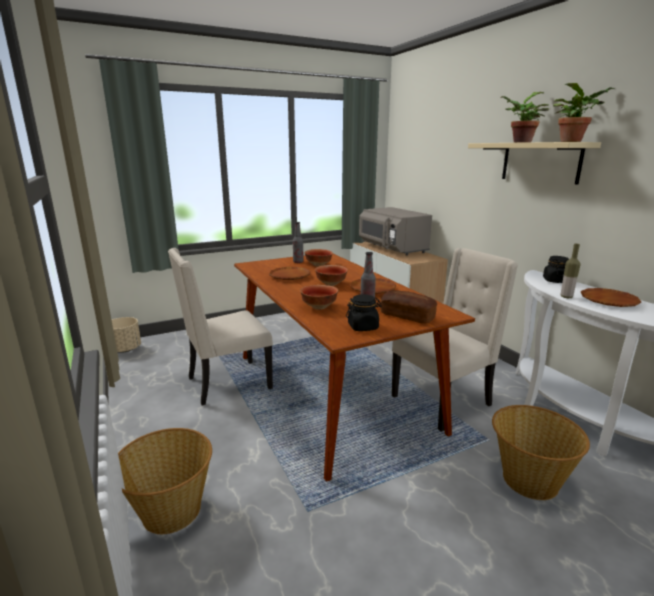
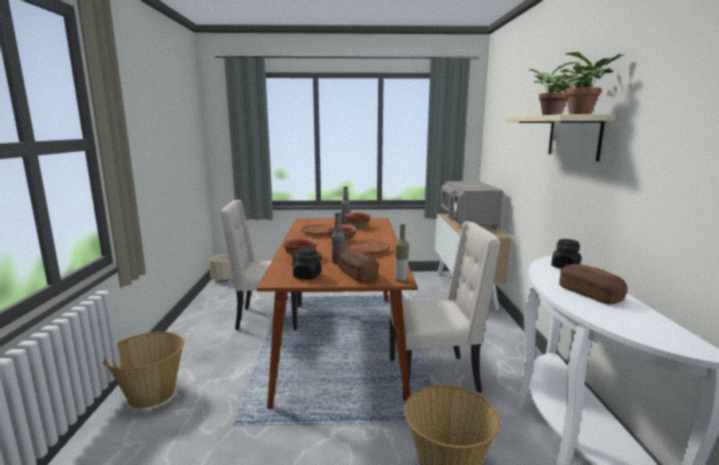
camera: 25 degrees right, 5 degrees down
bottle [560,244,580,298] -> bottle moved to [395,224,409,282]
brown plate [581,288,641,307] -> bread [559,264,627,304]

